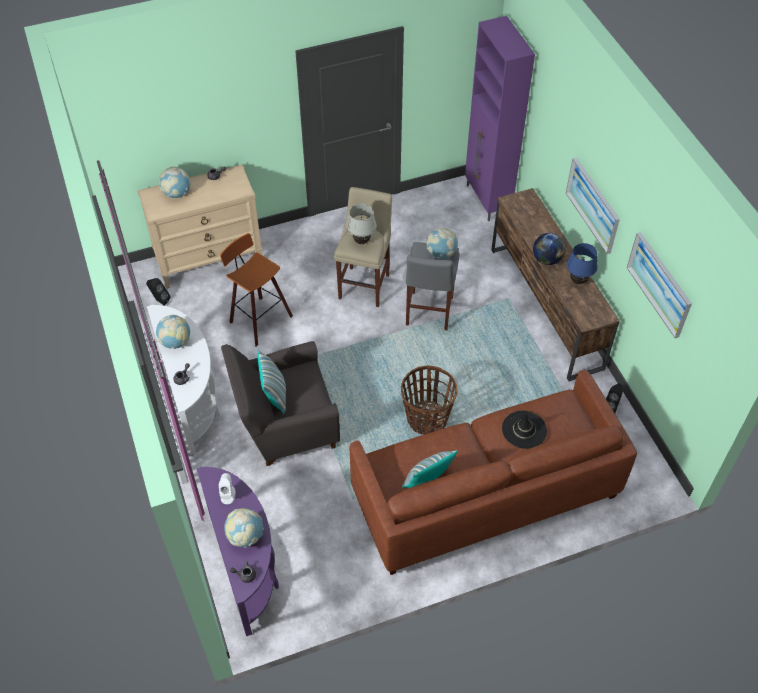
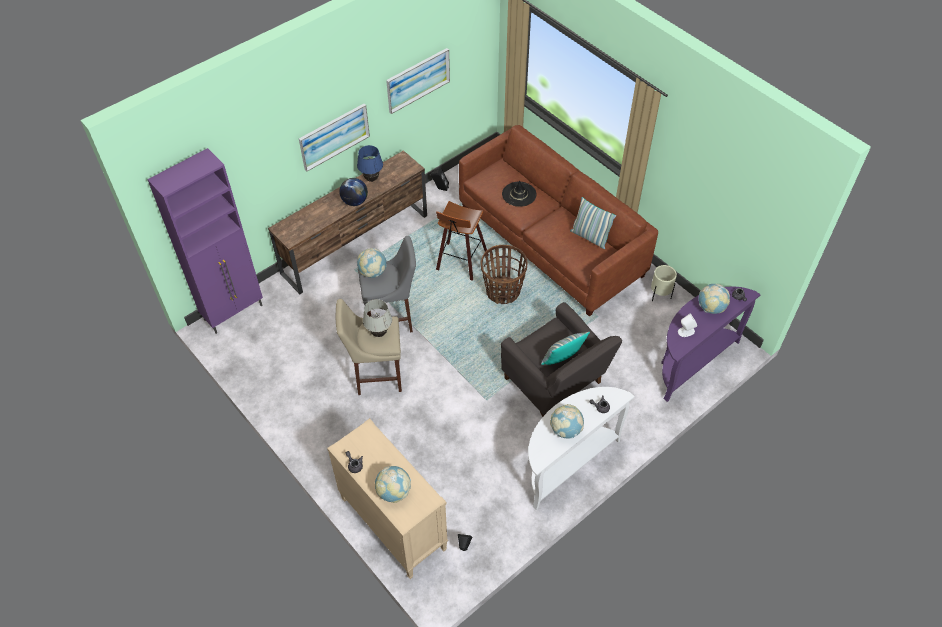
camera: 110 degrees left, 0 degrees up
stool [220,233,293,346] -> stool moved to [436,201,489,281]
none -> beige planter [651,265,677,301]

